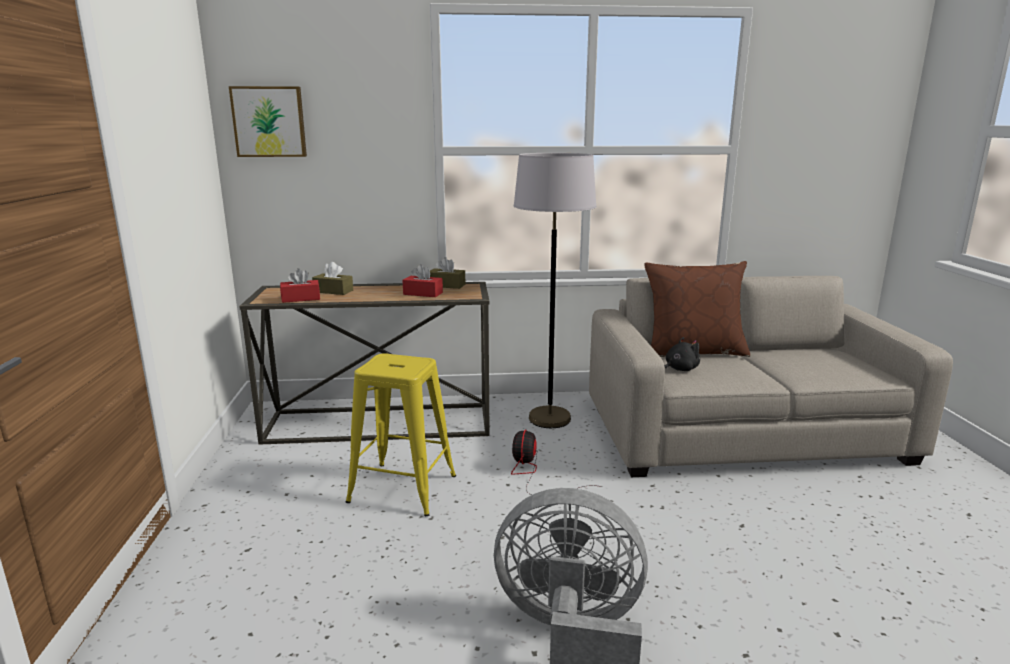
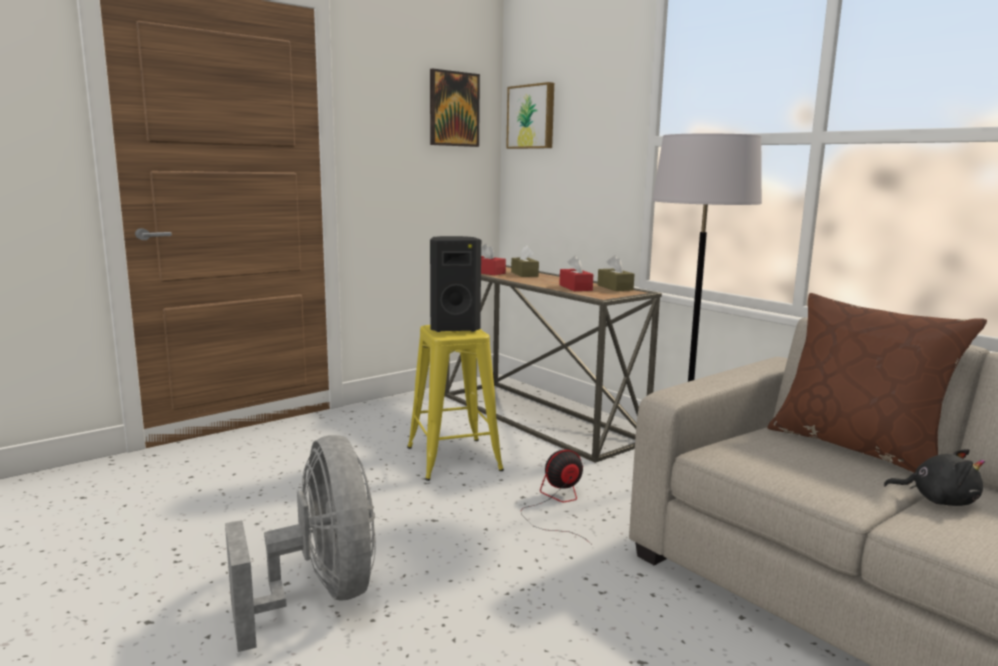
camera: 55 degrees right, 5 degrees down
black plush toy [664,337,700,371] -> black plush toy moved to [884,449,985,506]
none -> picture [430,68,480,147]
none -> black speaker [430,236,481,332]

